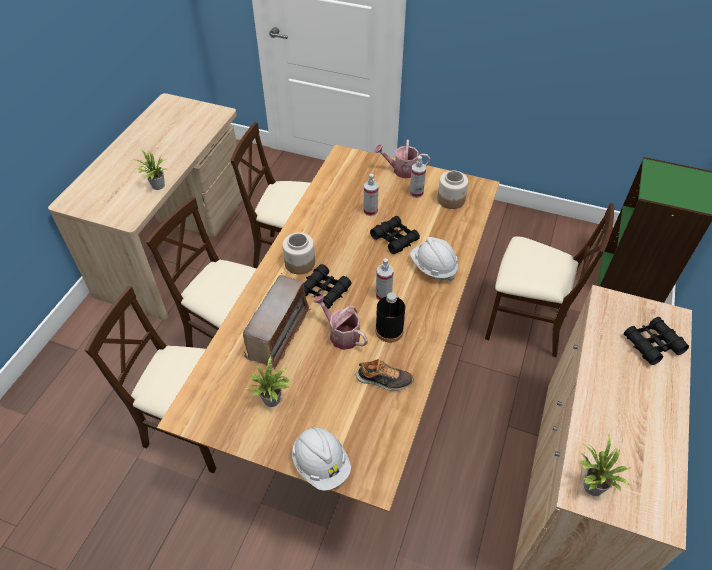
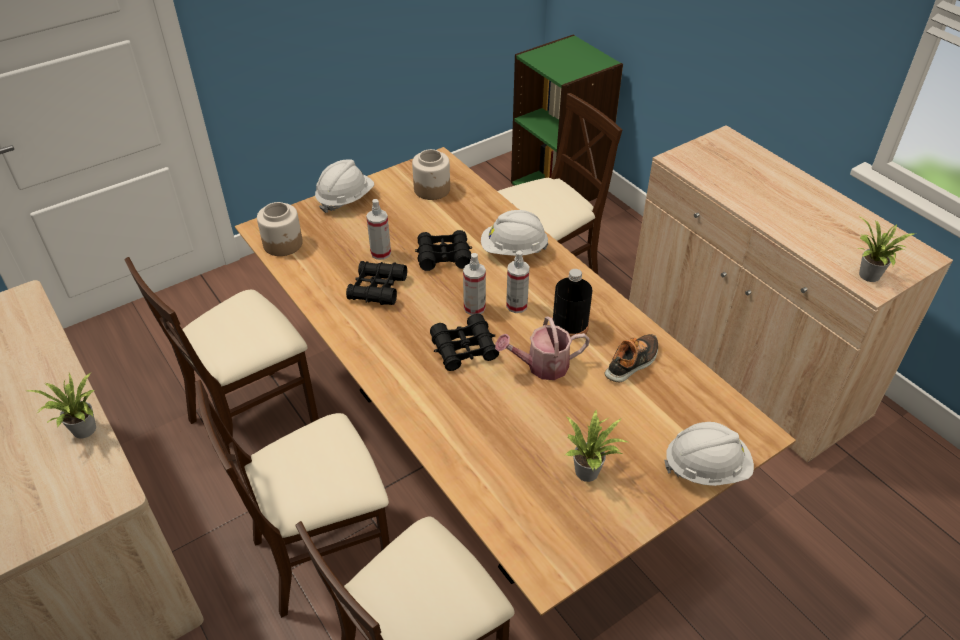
camera: 55 degrees left, 5 degrees down
radio [243,273,311,369] -> none
jar [282,232,315,274] -> jar moved to [257,202,303,256]
watering can [374,140,430,178] -> white hard hat [315,159,374,213]
spray bottle [410,156,426,198] -> spray bottle moved to [463,253,486,315]
black binoculars [624,317,689,365] -> black binoculars moved to [346,261,407,305]

